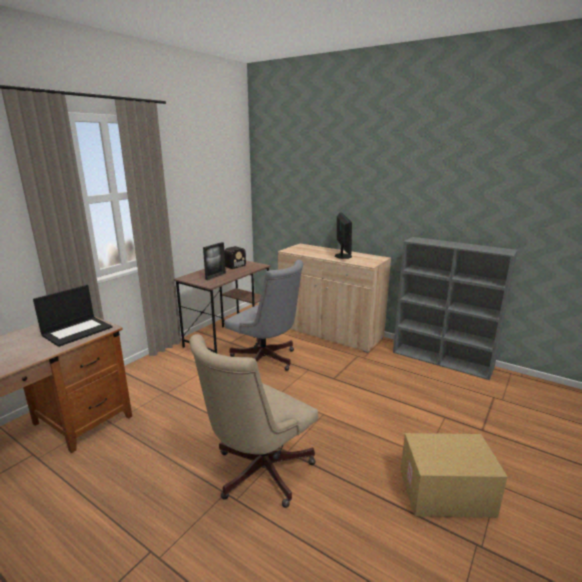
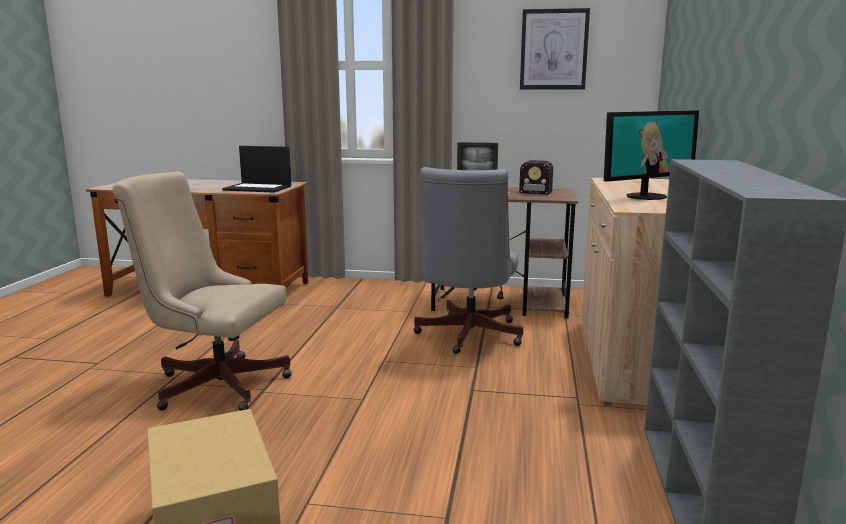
camera: 65 degrees right, 5 degrees down
none -> picture [520,8,590,90]

